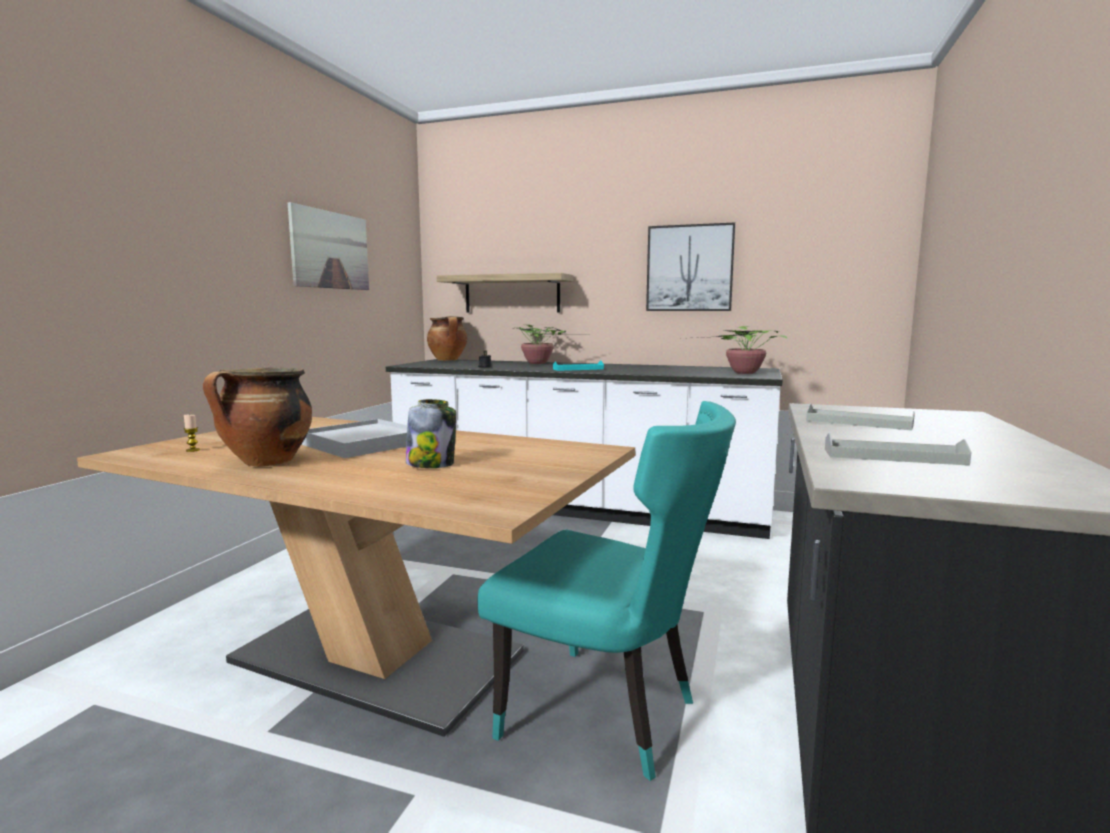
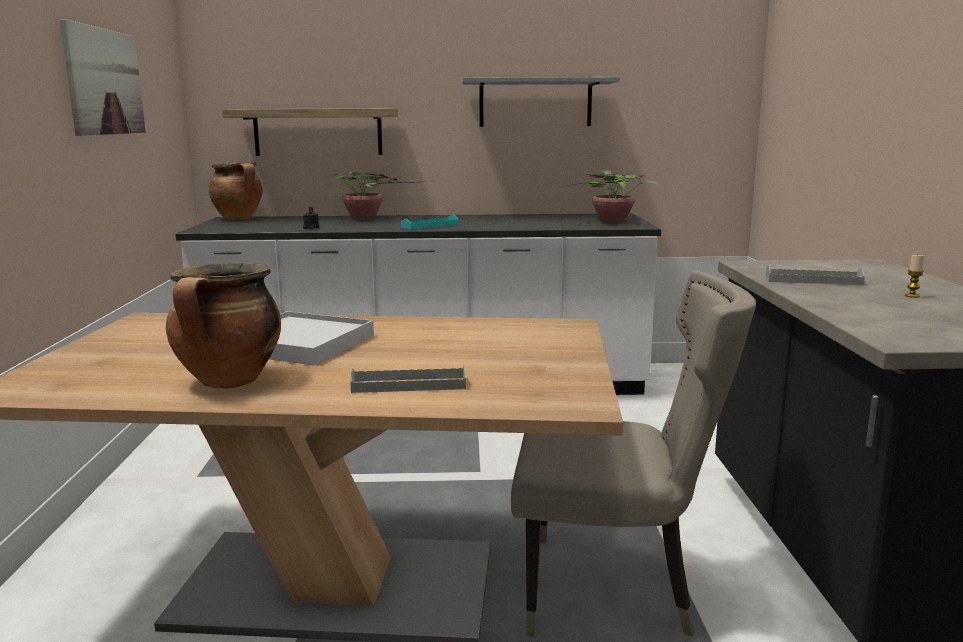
camera: 20 degrees left, 5 degrees up
candle [184,414,200,452] -> candle moved to [904,255,924,298]
jar [406,399,456,468] -> none
turquoise chair [477,401,736,781] -> beige chair [511,271,756,637]
picture [646,222,735,311] -> grey shelf [462,77,620,127]
grey tray [825,433,972,466] -> grey tray moved to [350,364,466,393]

